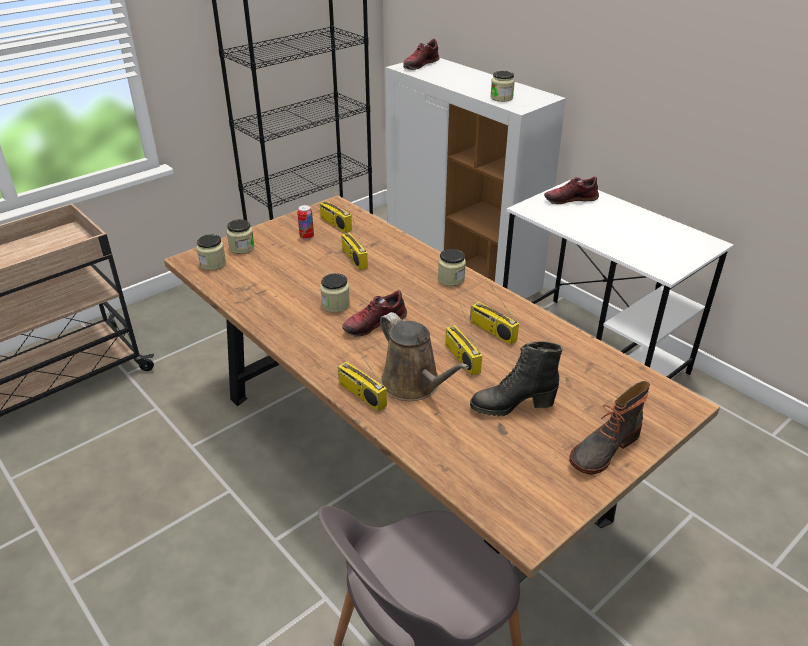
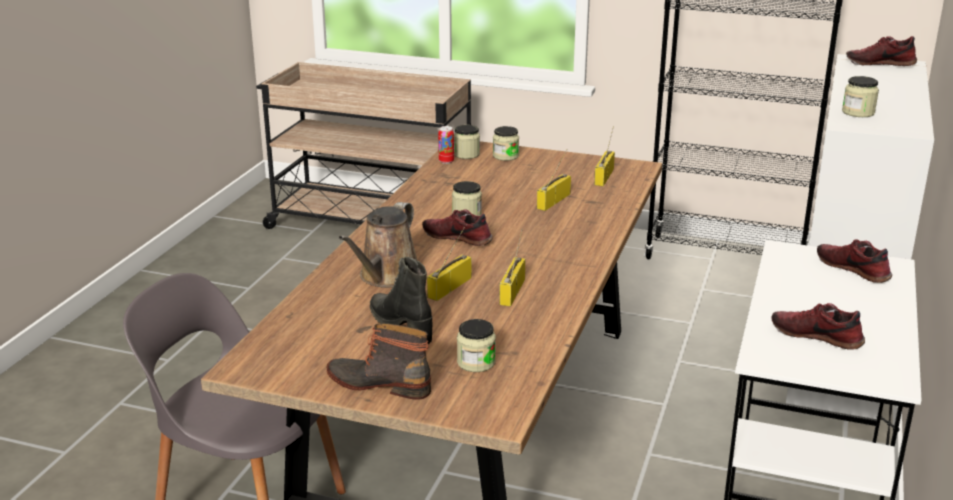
camera: 60 degrees right, 10 degrees down
can [297,205,314,240] -> can moved to [438,126,454,164]
radio [338,338,387,411] -> none
jar [438,249,466,286] -> jar moved to [457,319,496,372]
none -> shoe [771,303,865,350]

